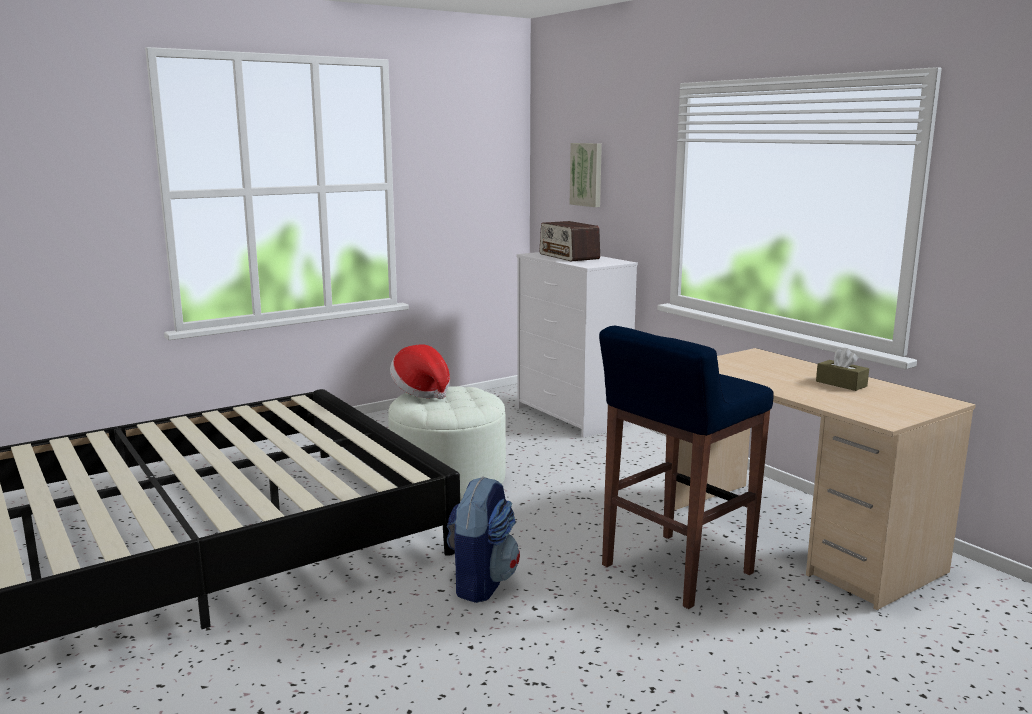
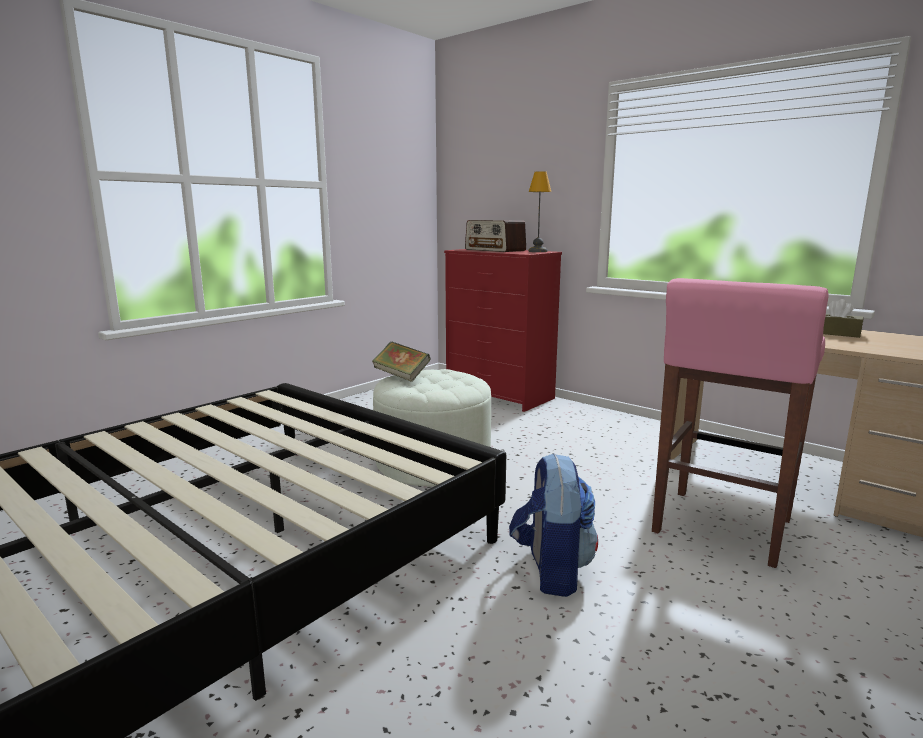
camera: 15 degrees left, 0 degrees up
hat [390,344,450,399] -> book [372,341,430,382]
white dresser [517,252,638,438] -> red dresser [444,249,562,412]
picture [570,143,602,207] -> none
blue stool [599,326,774,609] -> pink stool [652,278,829,568]
none -> table lamp [529,171,551,252]

